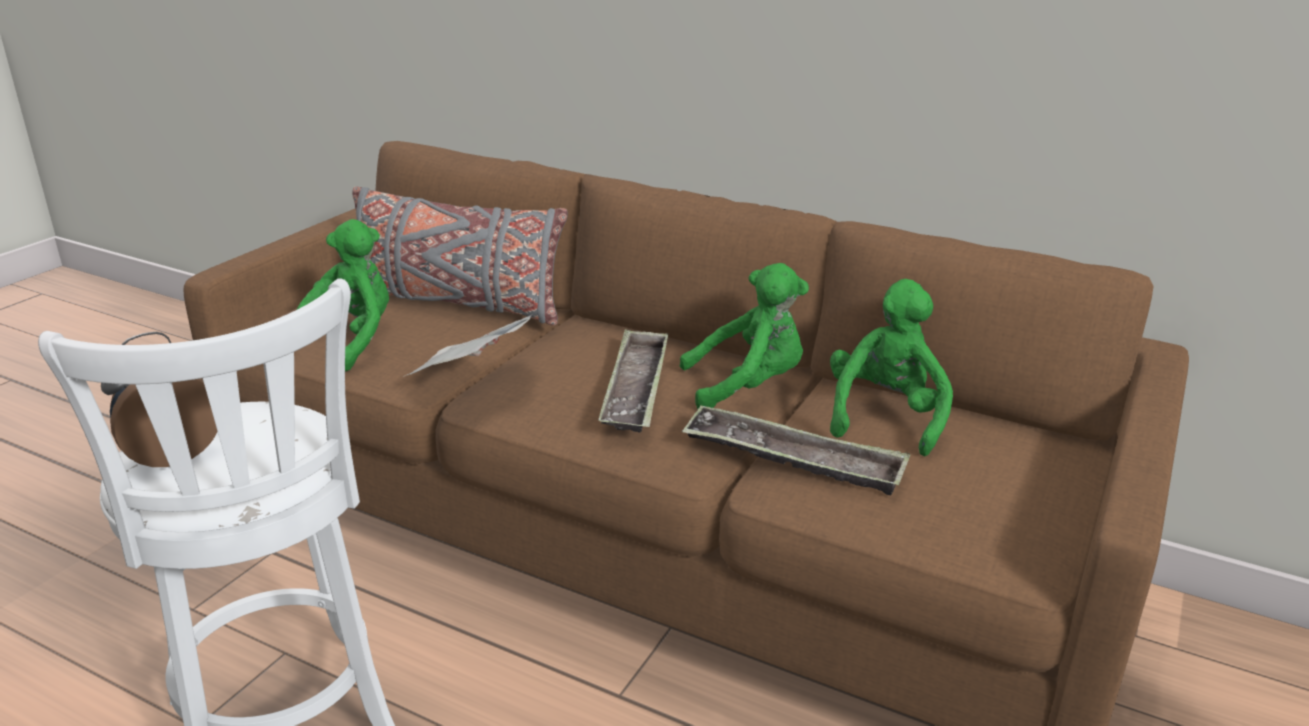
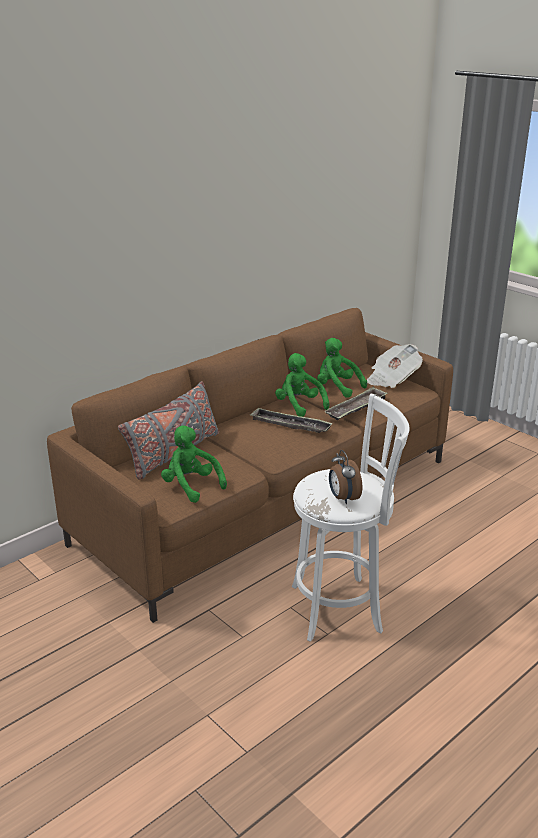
camera: 70 degrees left, 0 degrees up
newspaper [403,313,536,377] -> newspaper moved to [367,344,423,388]
green plush toy [679,263,809,409] -> green plush toy turned 45 degrees counterclockwise [275,353,329,417]

